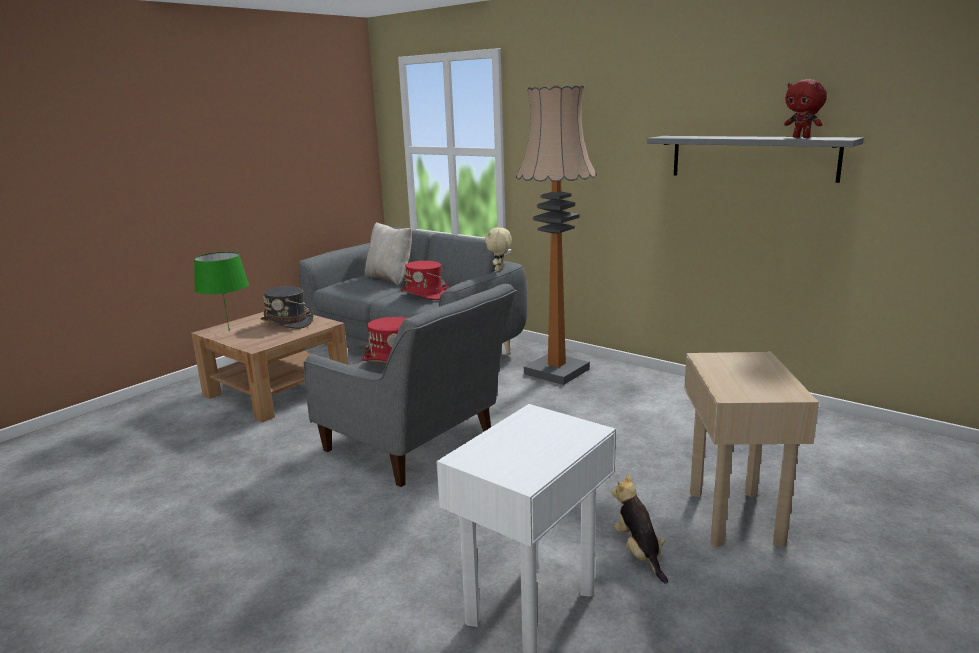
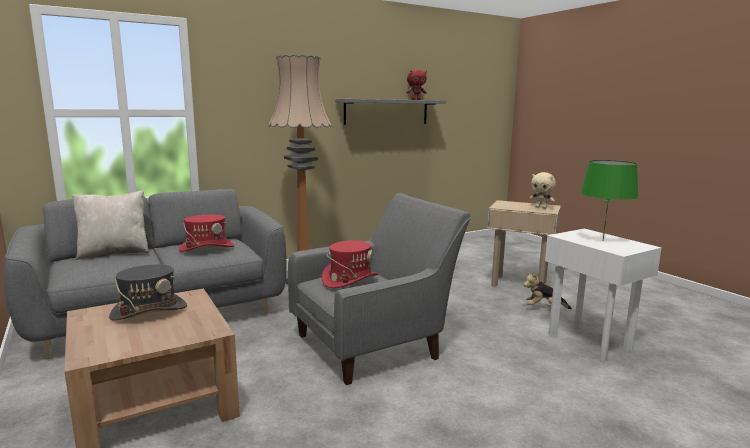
camera: 70 degrees left, 5 degrees down
green table lamp [194,252,249,331] -> green table lamp moved to [580,160,638,241]
beige plush toy [485,227,512,271] -> beige plush toy moved to [529,172,556,209]

